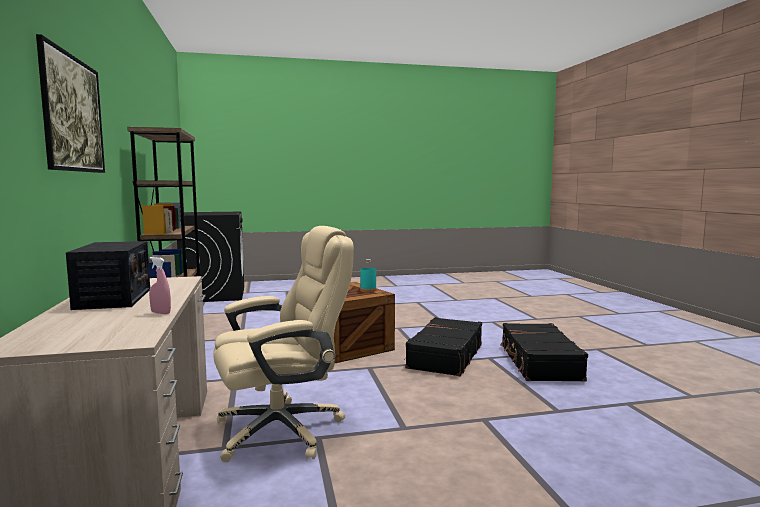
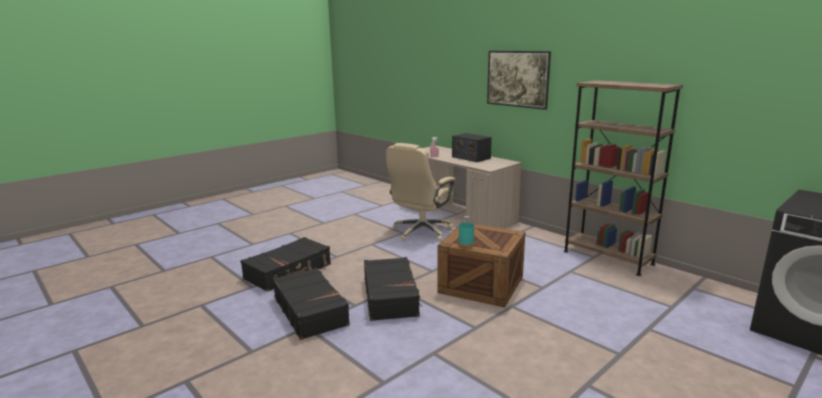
camera: 150 degrees right, 10 degrees up
none -> black suitcase [241,237,331,292]

